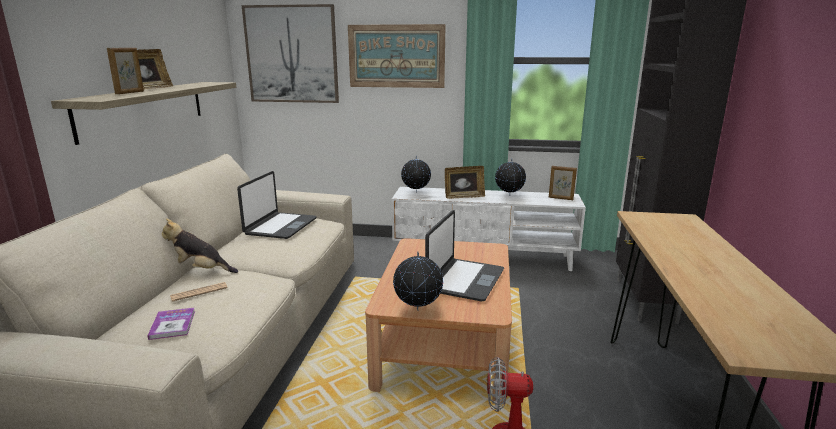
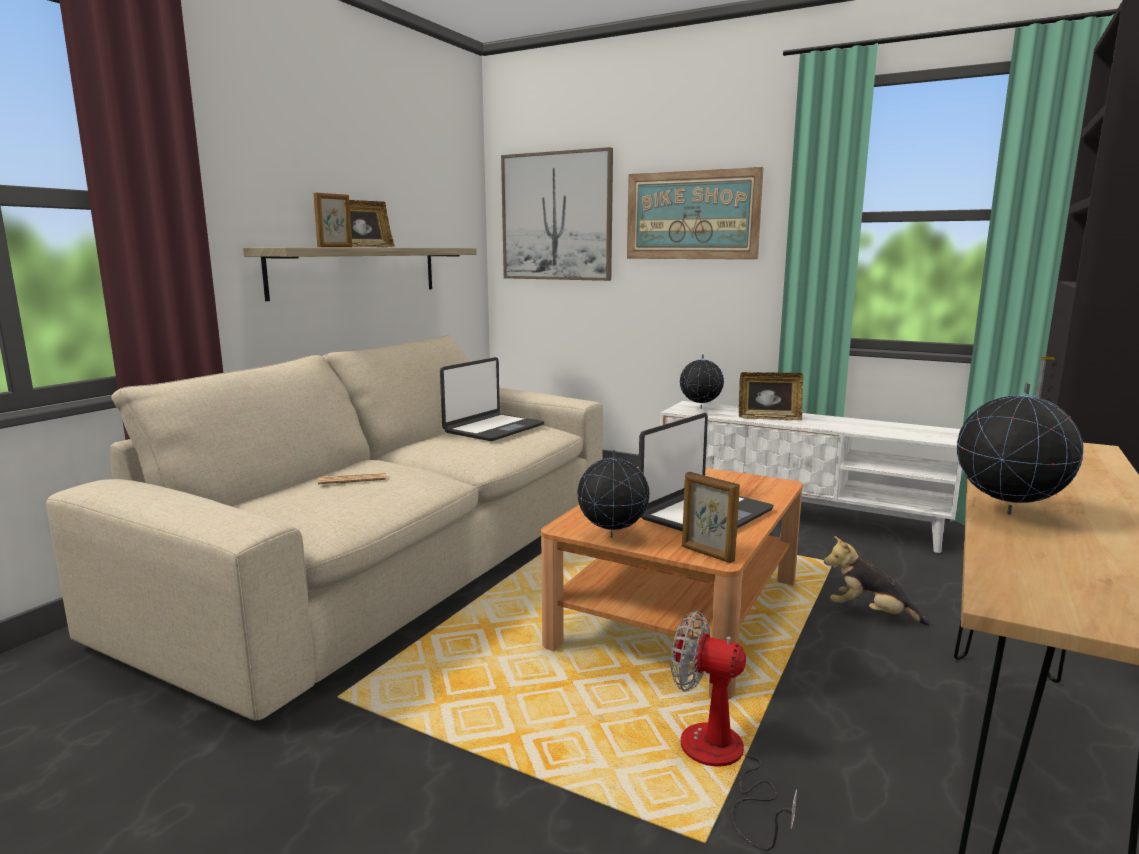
camera: 20 degrees right, 5 degrees down
book [147,308,195,340] -> none
plush toy [162,218,238,273] -> plush toy moved to [824,536,930,626]
globe [495,158,526,196] -> globe moved to [957,382,1084,515]
picture frame [549,166,577,200] -> picture frame moved to [682,472,740,563]

